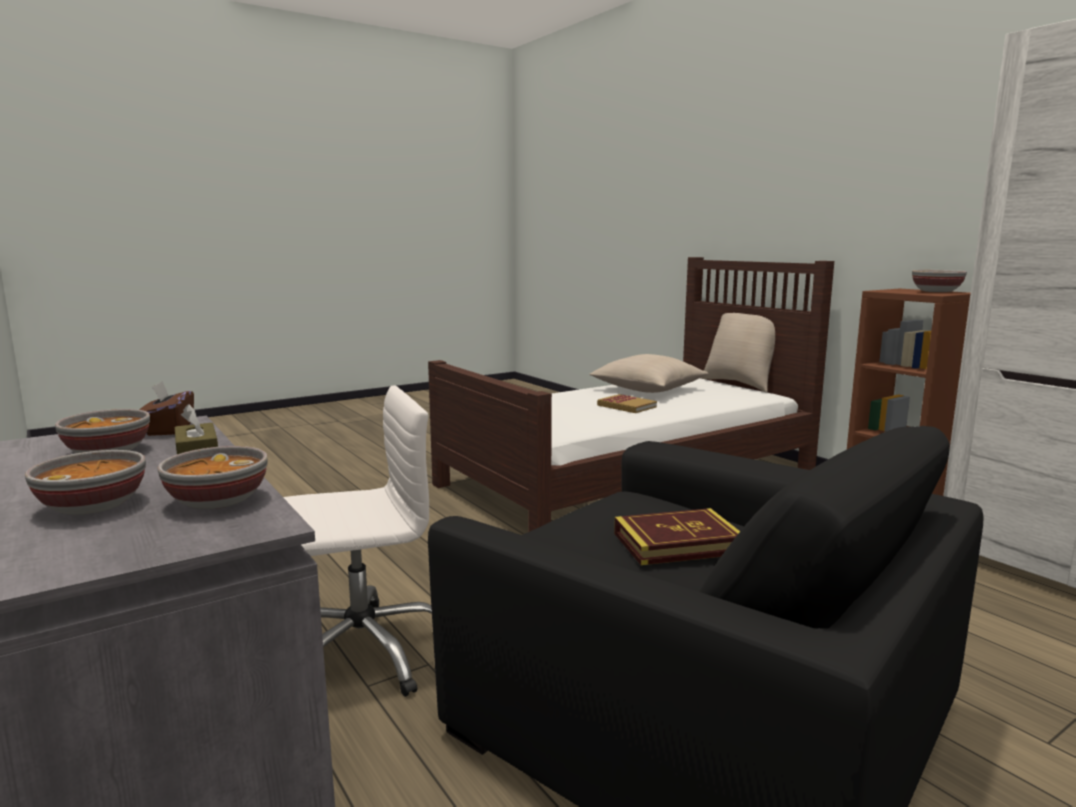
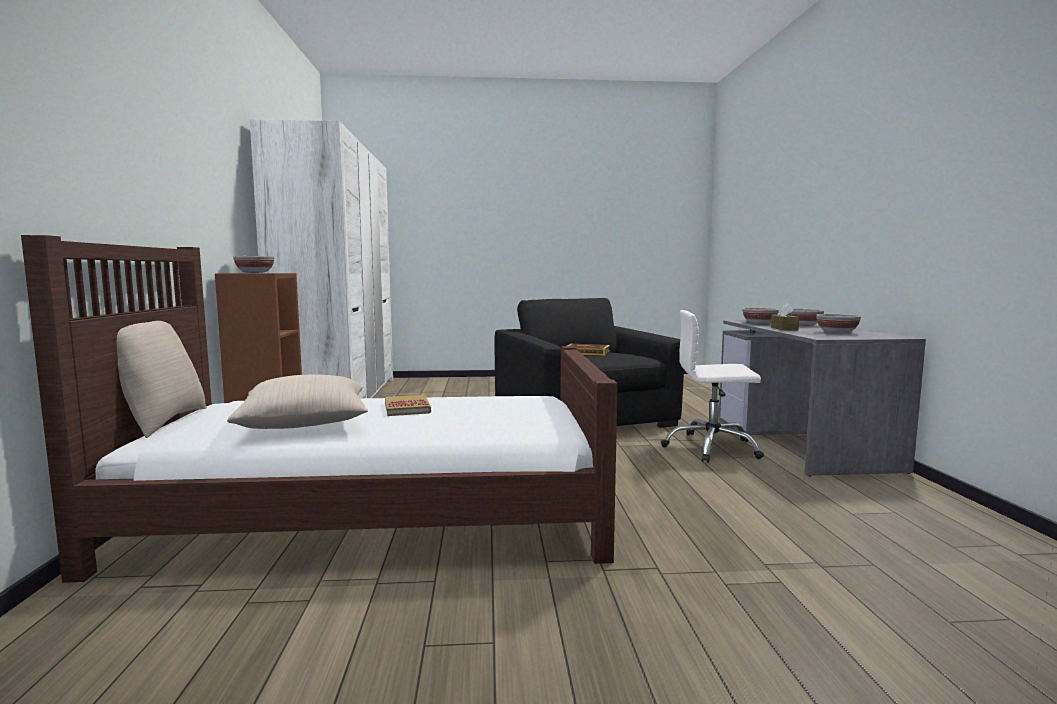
camera: 150 degrees left, 5 degrees down
brown tissue box [140,381,194,436] -> none

